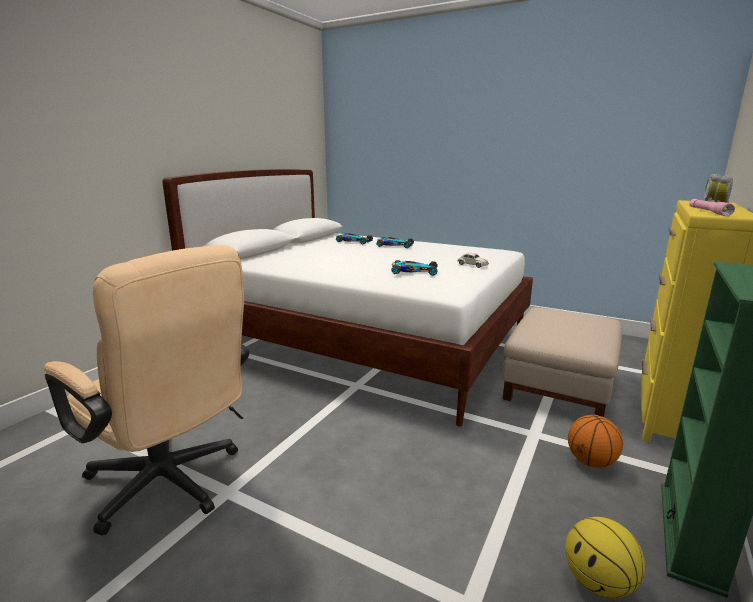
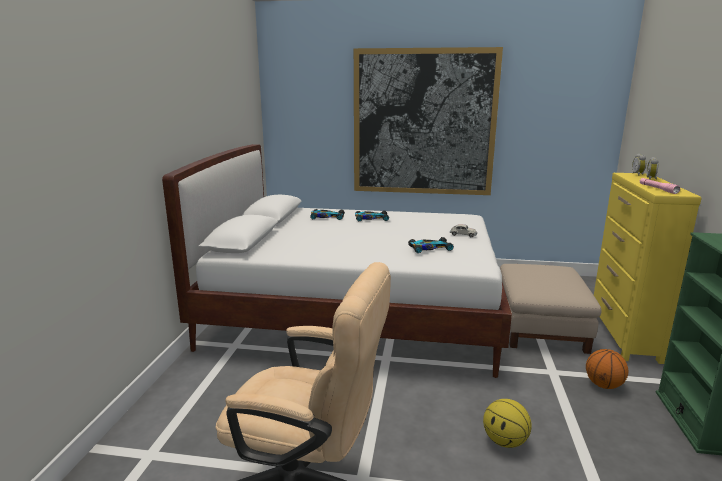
camera: 20 degrees left, 0 degrees up
basketball [565,517,645,599] -> basketball moved to [483,399,532,448]
none -> picture [354,47,503,195]

